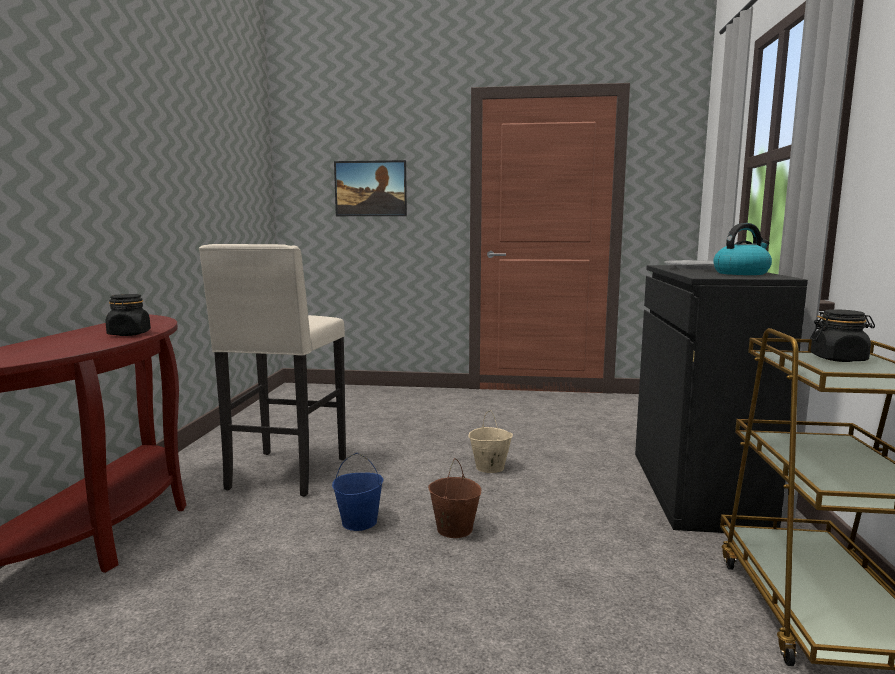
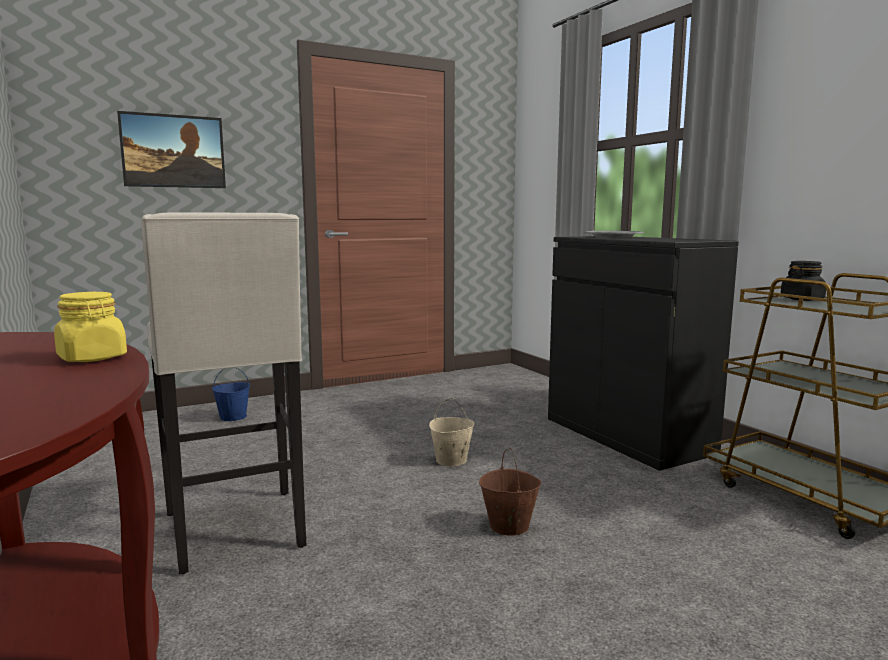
camera: 35 degrees left, 0 degrees up
black jar [106,294,151,336] -> yellow jar [54,292,127,362]
blue bucket [332,453,383,531] -> blue bucket moved to [212,367,250,421]
kettle [713,223,772,275] -> none

